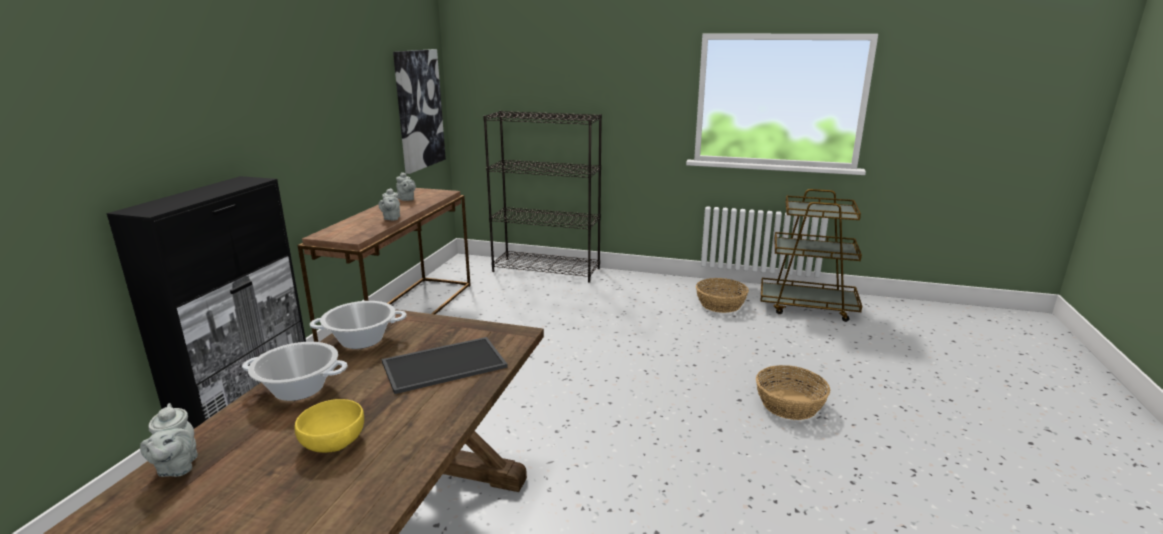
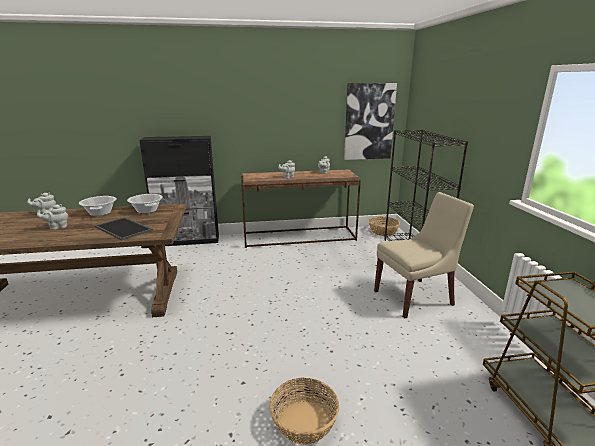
camera: 65 degrees right, 0 degrees up
yellow bowl [295,399,364,453] -> grey teapot [37,204,68,230]
basket [696,278,749,313] -> basket moved to [369,217,400,236]
none -> beige chair [374,192,474,319]

